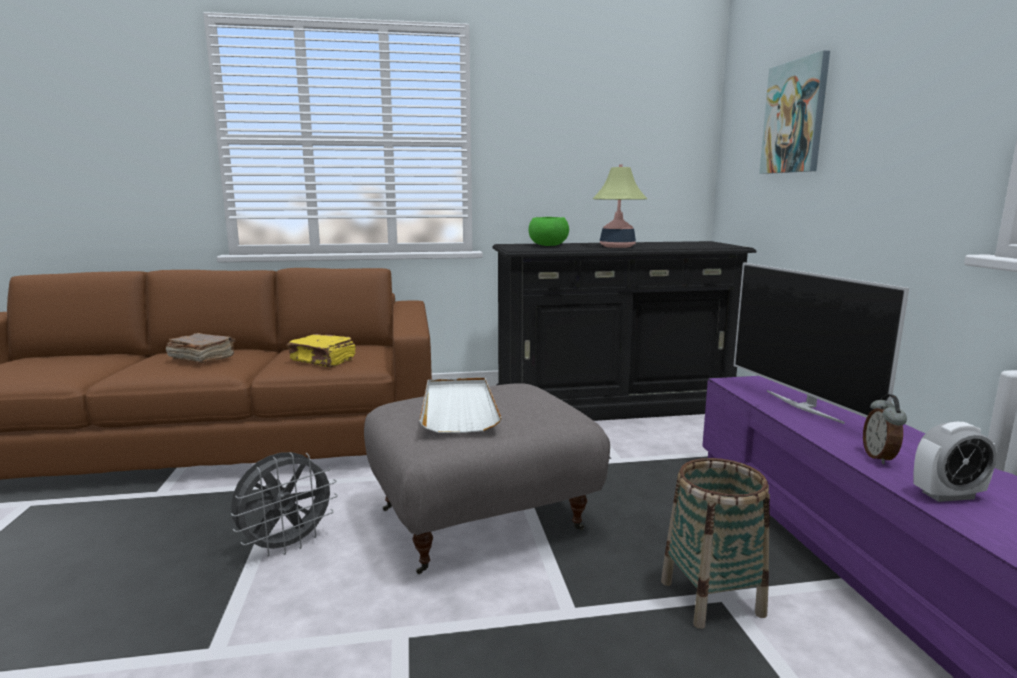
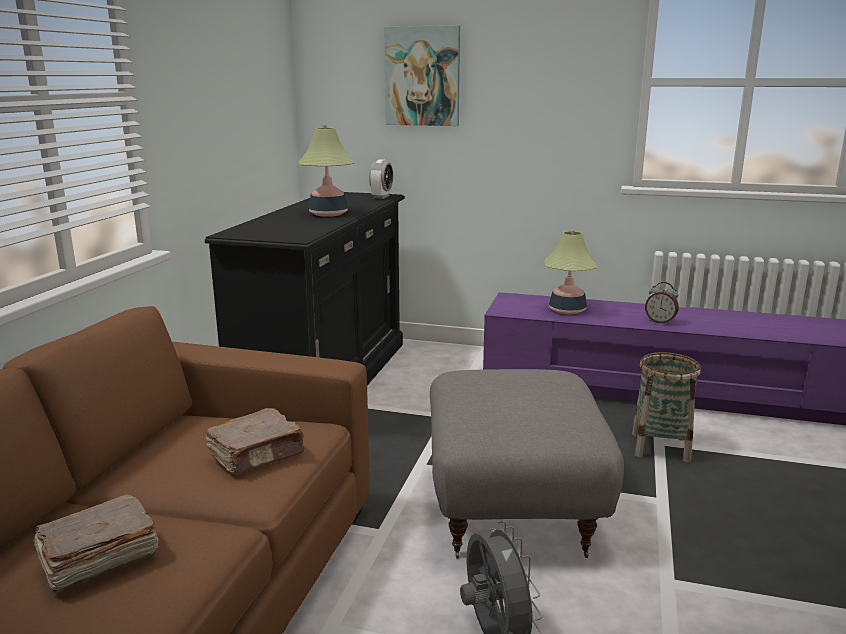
camera: 65 degrees left, 5 degrees up
yellow book [286,334,356,368] -> brown book [205,408,305,474]
white tray [419,378,501,433] -> none
green bowl [529,217,569,246] -> none
television [734,263,909,424] -> table lamp [544,230,598,315]
alarm clock [913,422,997,502] -> alarm clock moved to [369,159,393,199]

